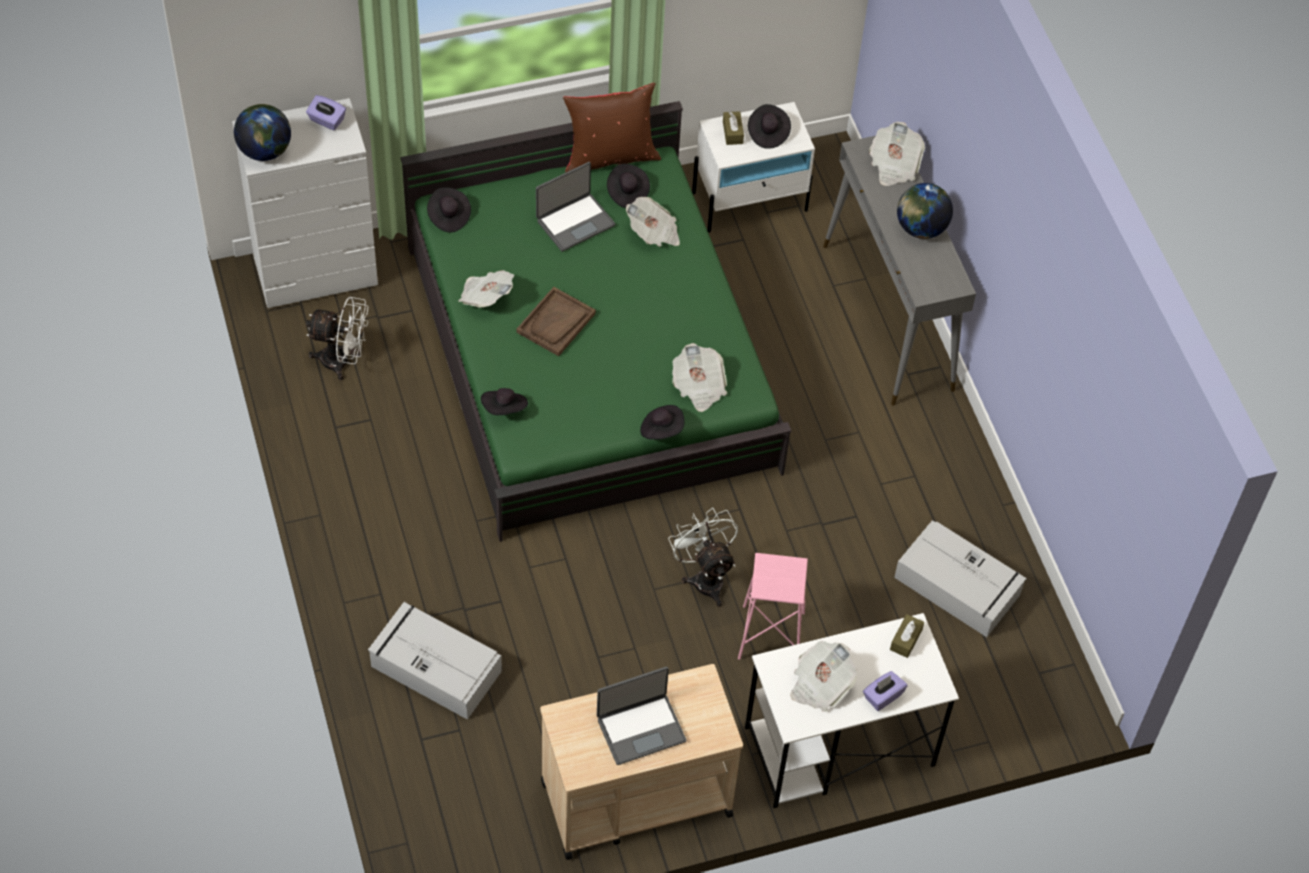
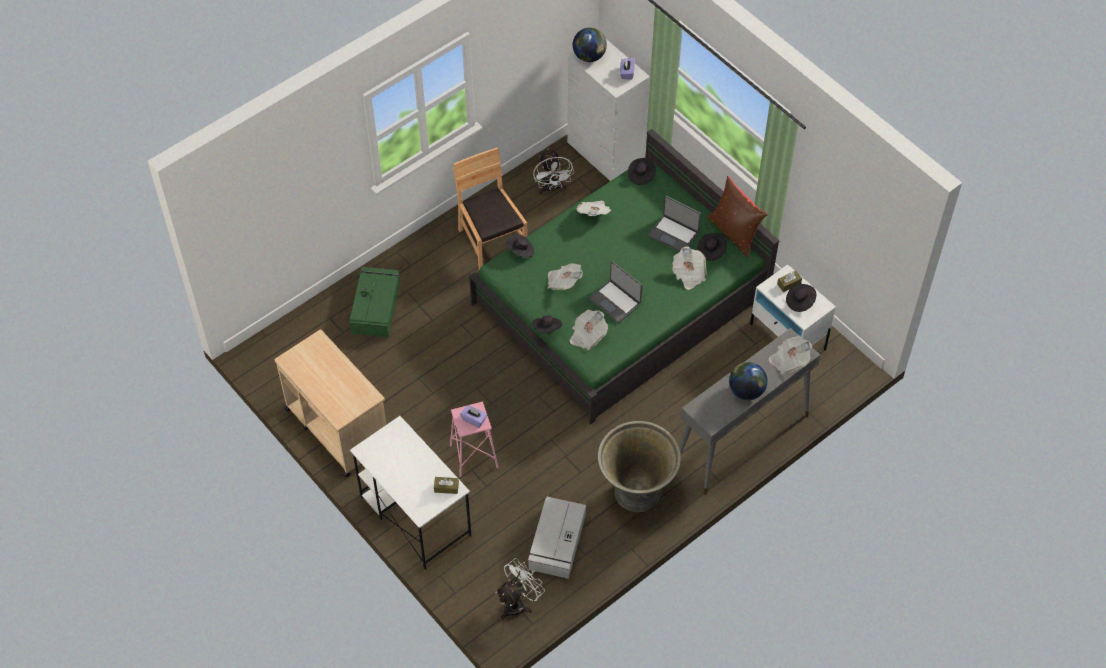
camera: 70 degrees right, 0 degrees up
grey storage box [368,602,502,720] -> green storage box [349,267,400,338]
brown tray [516,287,596,356] -> none
laptop [597,666,687,765] -> laptop moved to [589,261,643,323]
white fan [668,508,738,607] -> white fan moved to [495,558,545,620]
newspaper [790,641,857,712] -> newspaper moved to [548,263,583,290]
purple tissue box [863,671,907,711] -> purple tissue box moved to [460,405,487,428]
none -> brown chair [453,147,528,269]
none -> grey planter [598,421,681,512]

